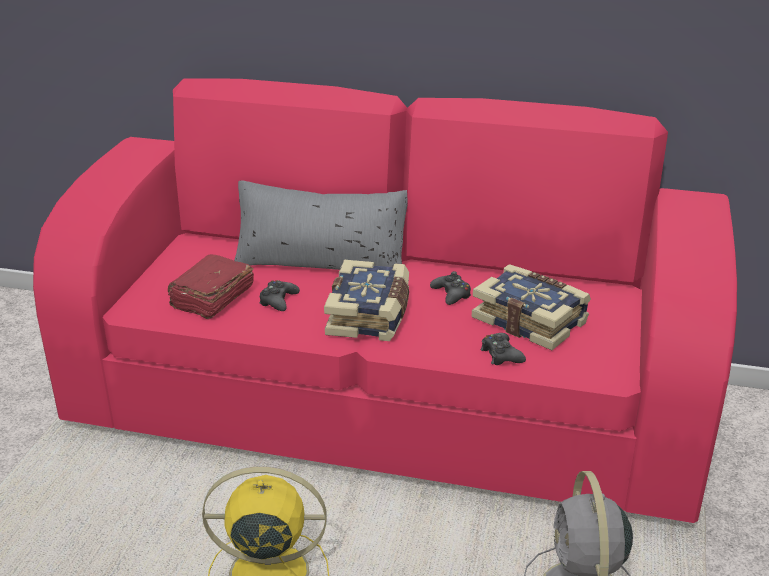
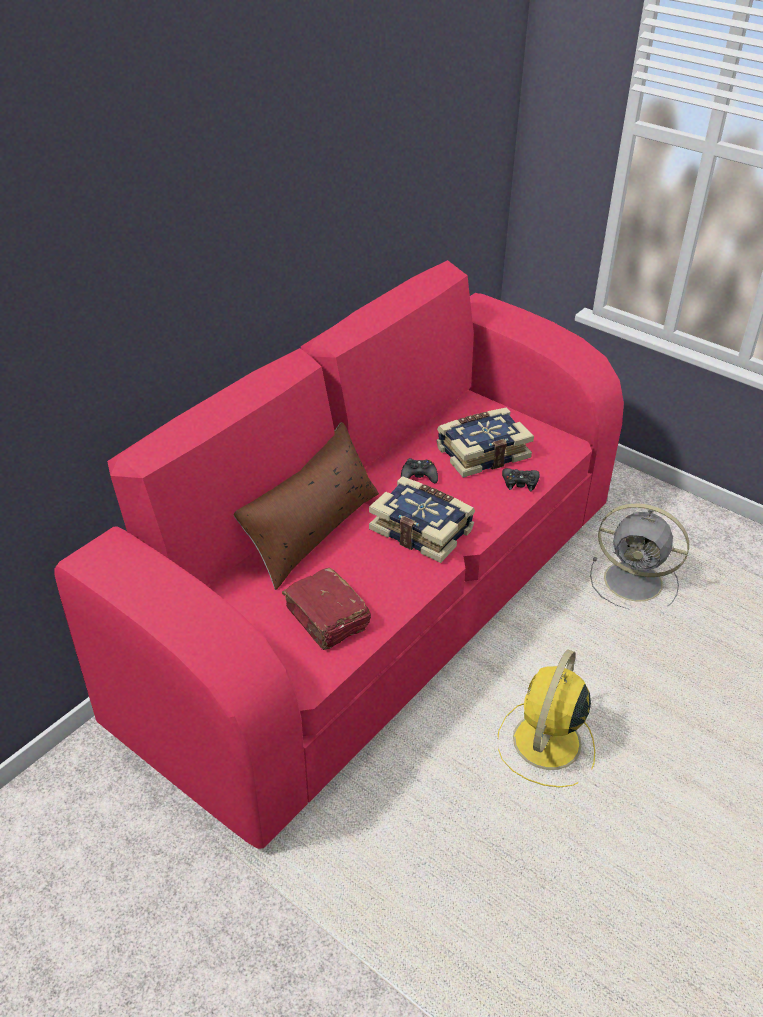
camera: 65 degrees left, 10 degrees up
grey pillow [234,180,408,270] -> brown pillow [234,422,379,590]
black game controller [259,280,300,311] -> none

